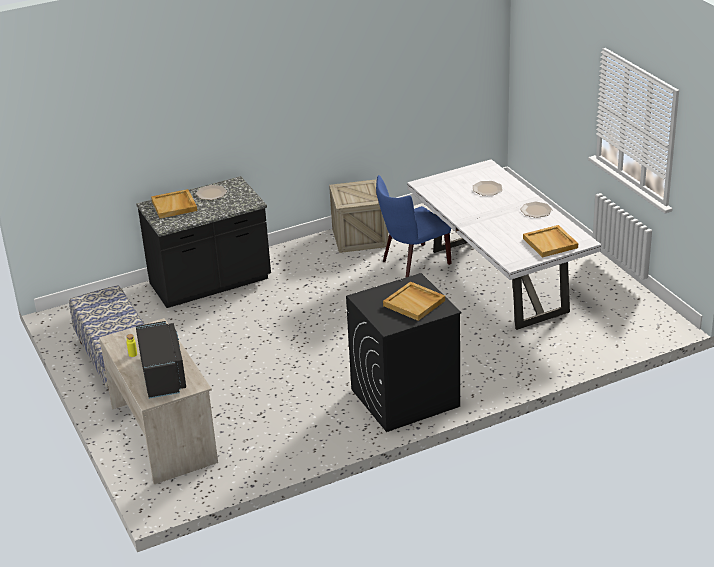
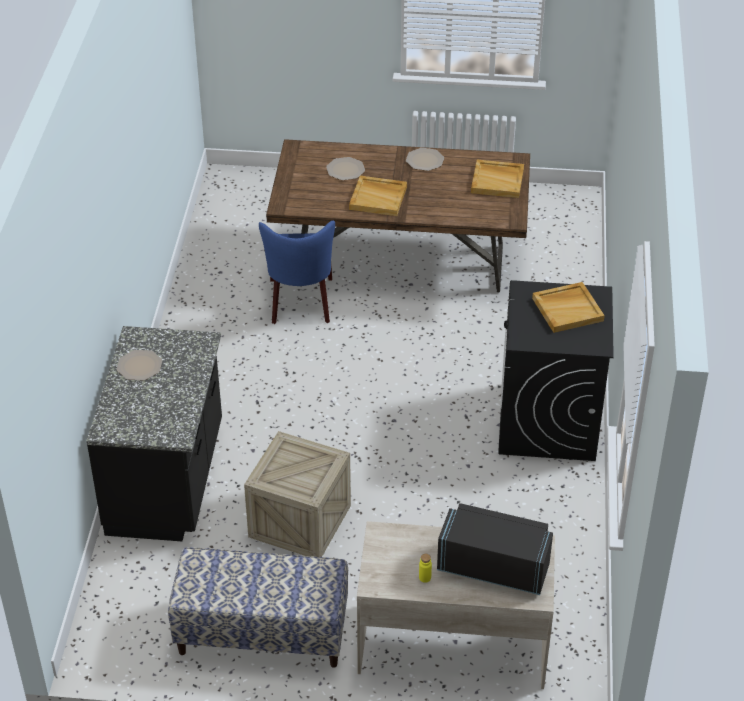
camera: 60 degrees left, 10 degrees up
beige tray [151,189,197,218] -> beige tray moved to [349,176,407,216]
crate [329,179,389,253] -> crate moved to [244,431,351,557]
white dining table [407,159,601,330] -> brown dining table [266,139,530,293]

